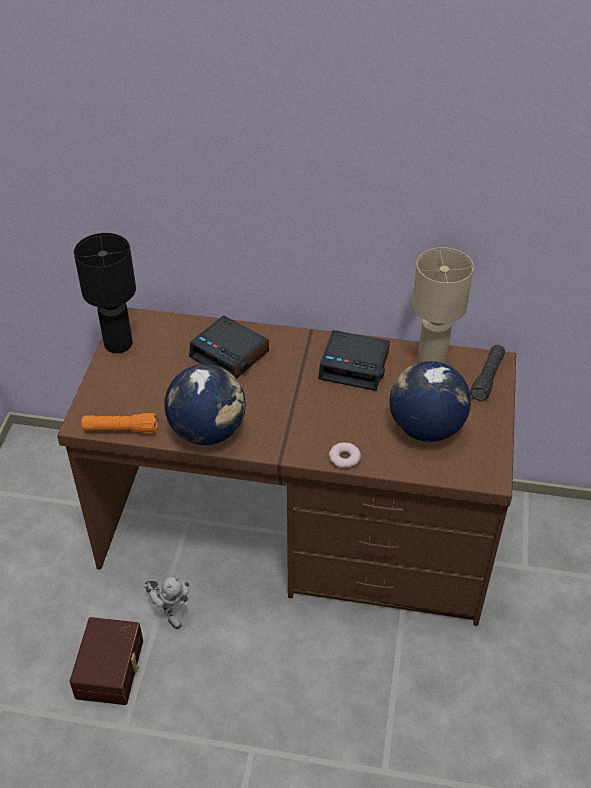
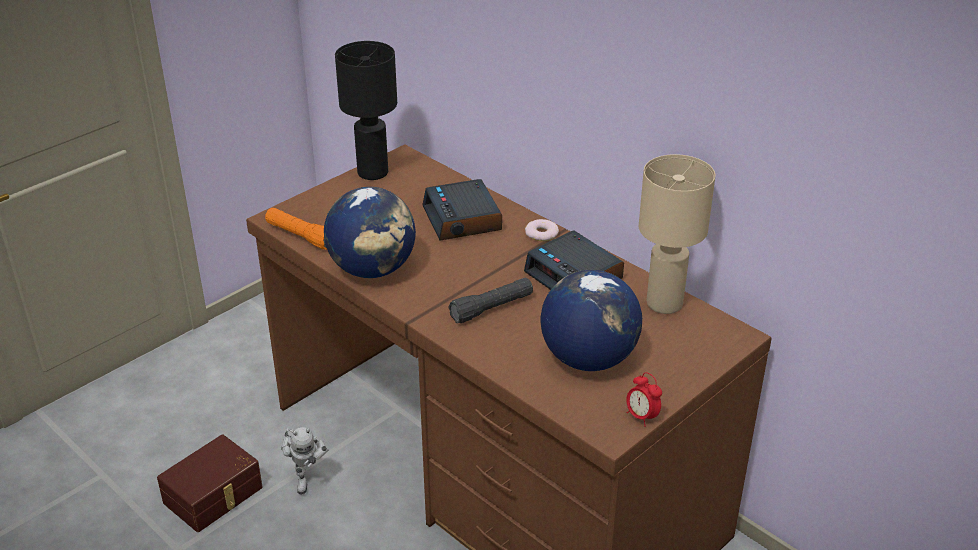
camera: 35 degrees right, 10 degrees down
donut [328,442,361,468] -> donut moved to [525,219,559,241]
black flashlight [470,345,505,401] -> black flashlight moved to [448,278,533,323]
none -> alarm clock [626,372,662,427]

